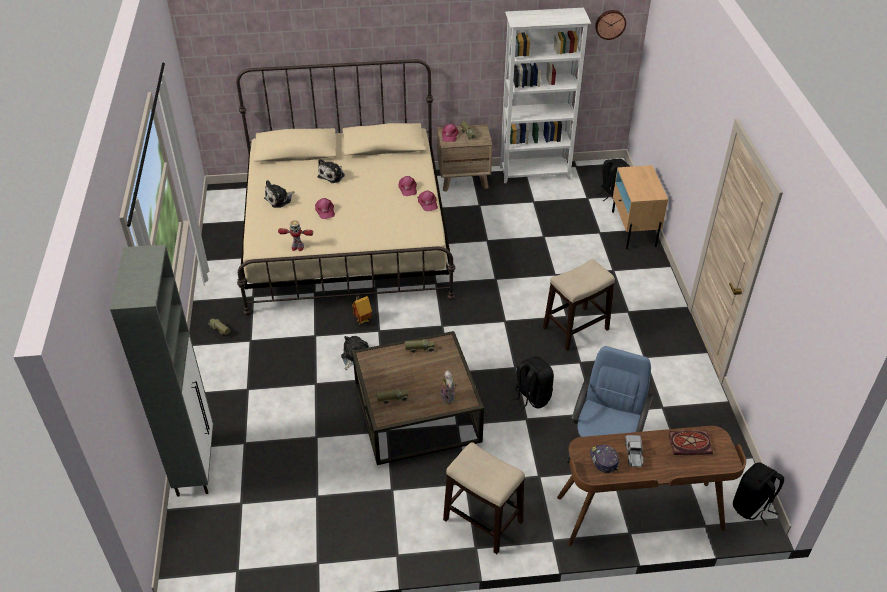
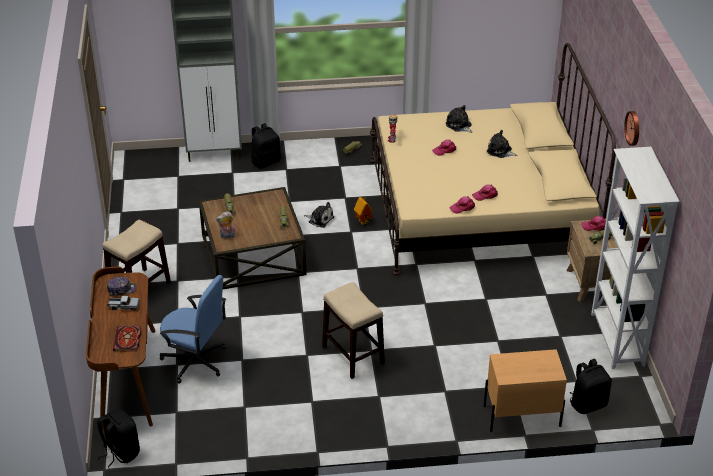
camera: 90 degrees right, 5 degrees down
black backpack [511,356,554,411] -> black backpack moved to [251,123,281,168]
wall clock [595,10,626,40] -> wall clock moved to [624,111,639,146]

